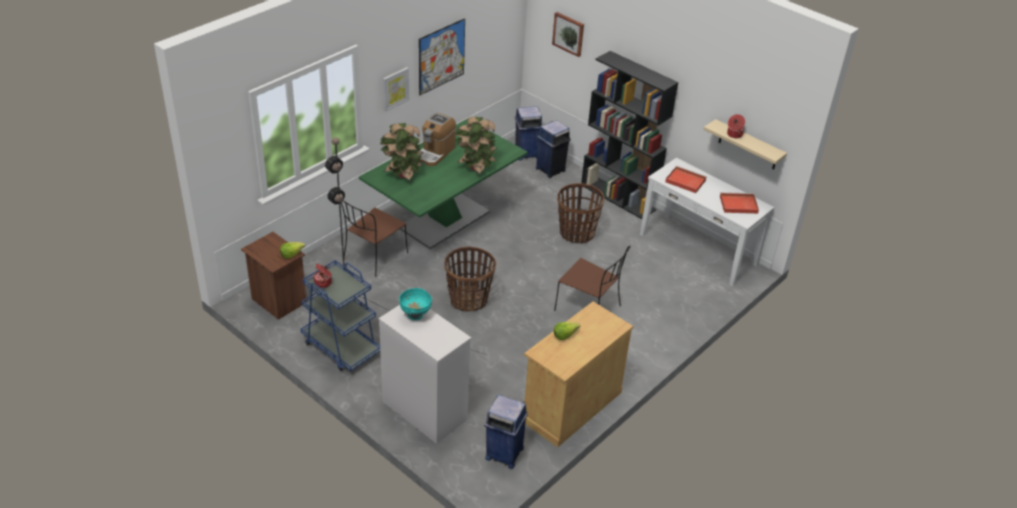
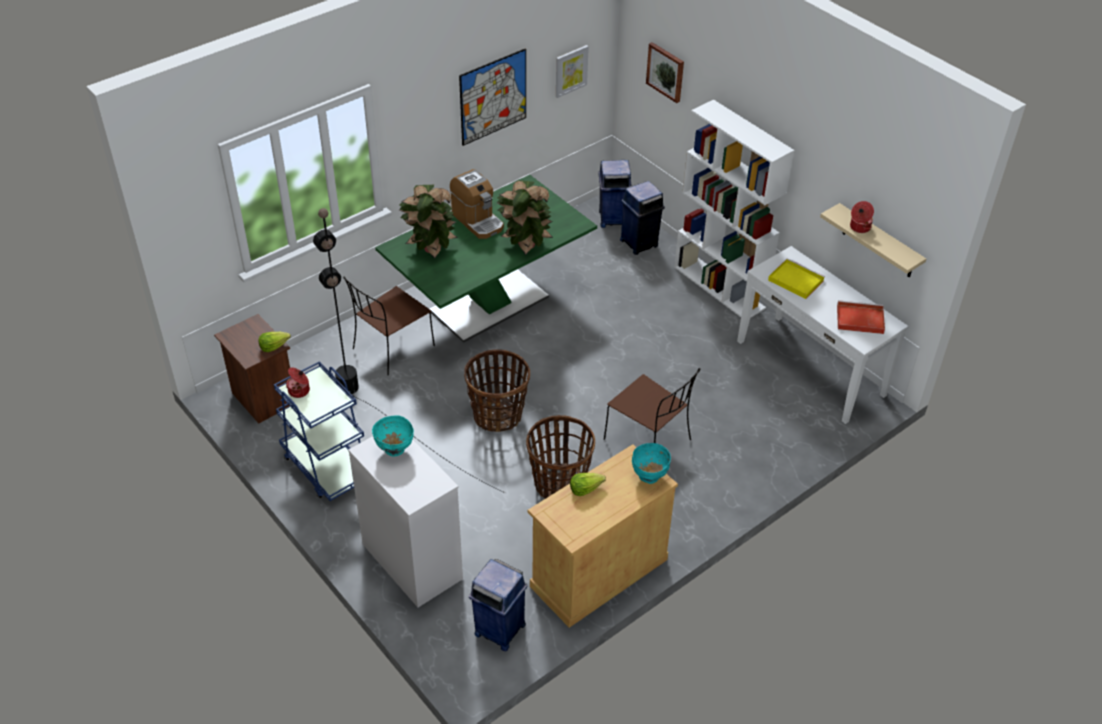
camera: 10 degrees right, 5 degrees up
picture [383,67,409,112] -> picture moved to [556,45,589,98]
coffee machine [419,113,456,166] -> coffee machine turned 75 degrees counterclockwise [450,169,504,239]
basket [557,183,605,244] -> basket moved to [526,415,595,499]
black bookcase [581,51,678,219] -> white bookcase [674,100,794,317]
red tray [665,166,707,193] -> yellow tray [768,258,825,299]
none -> turquoise bowl [632,443,671,484]

